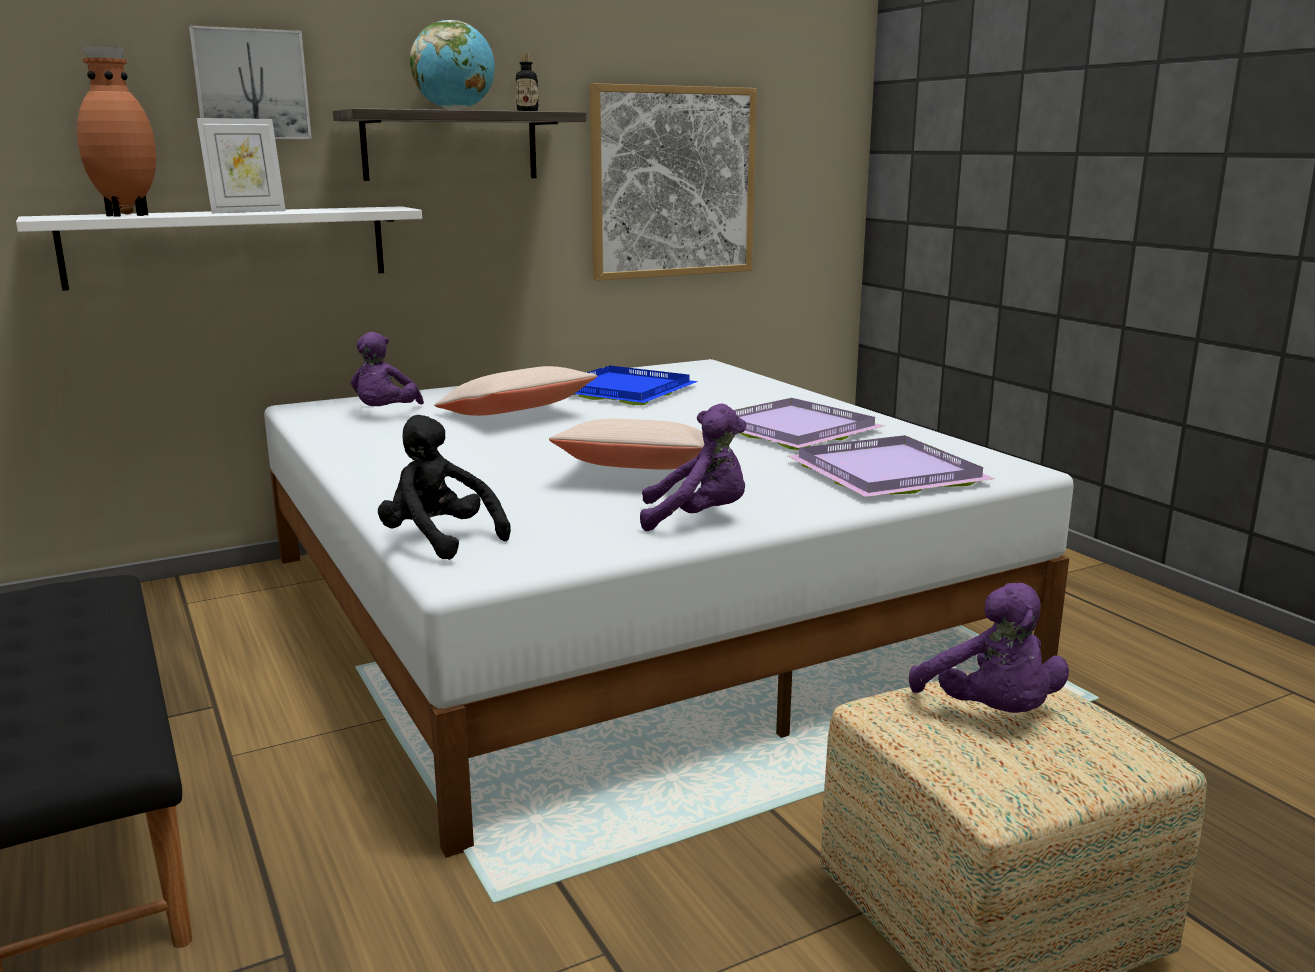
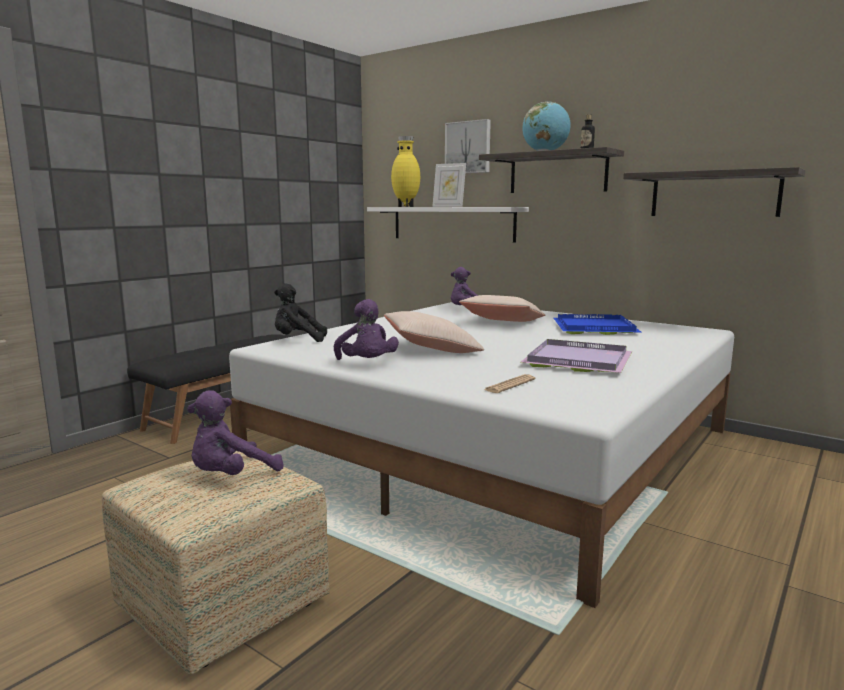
camera: 65 degrees right, 5 degrees down
brown vase [77,47,156,217] -> yellow vase [391,136,420,207]
black plush toy [378,415,511,560] -> black plush toy turned 105 degrees counterclockwise [274,283,327,342]
picture [590,83,757,281] -> shelf [623,167,805,217]
purple tray [788,435,995,497] -> newspaper [484,374,535,393]

